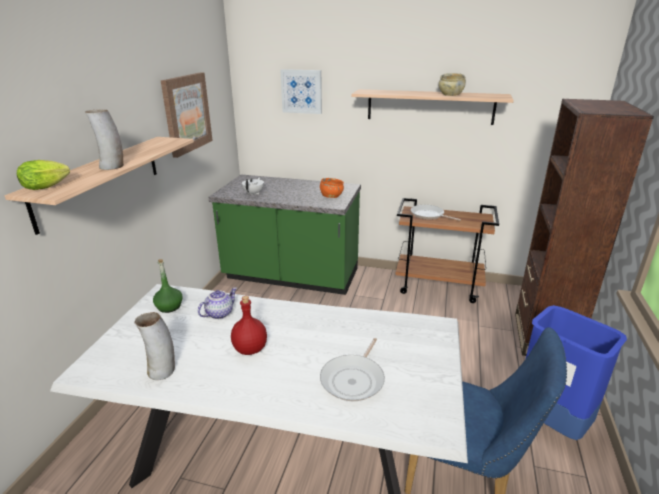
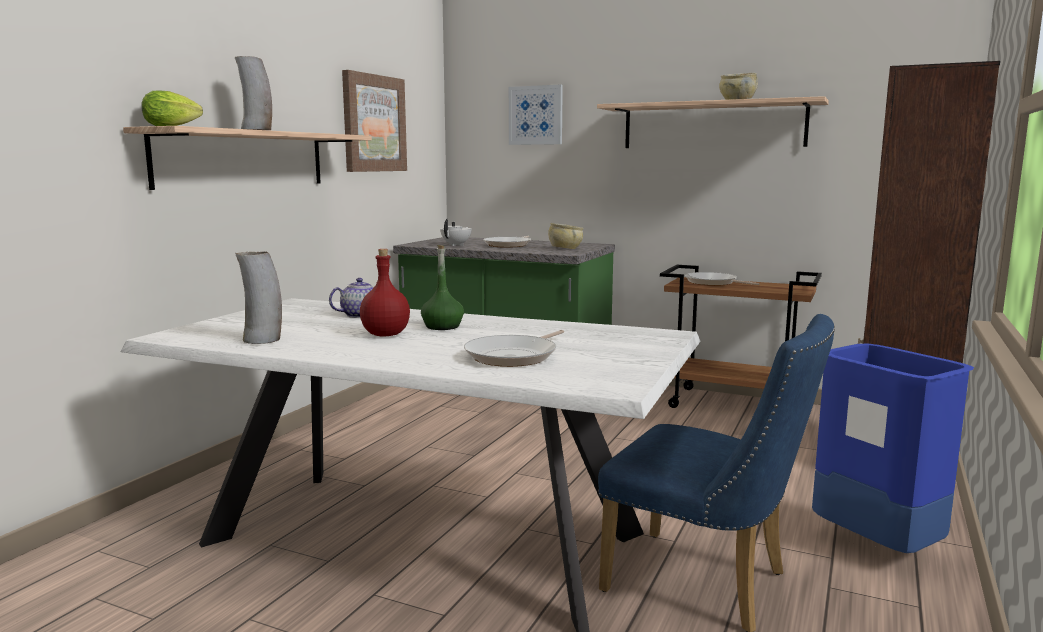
camera: 10 degrees right, 15 degrees down
green bottle [153,259,182,313] -> green bottle moved to [421,245,464,330]
orange bowl [320,178,344,198] -> beige bowl [548,223,583,249]
none -> frying pan [484,236,531,248]

